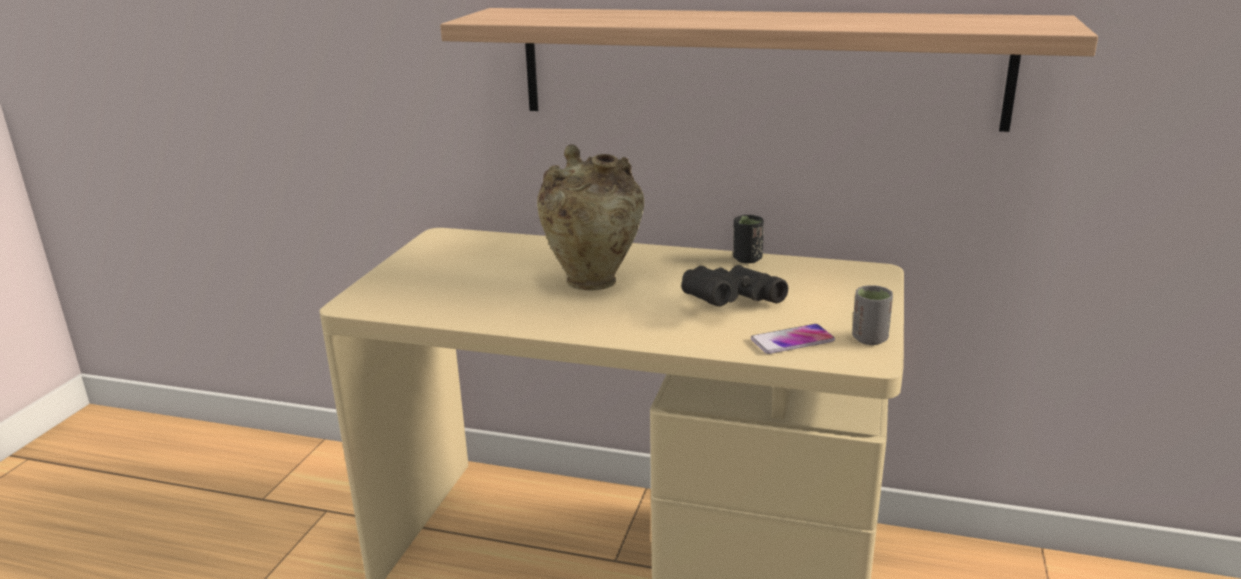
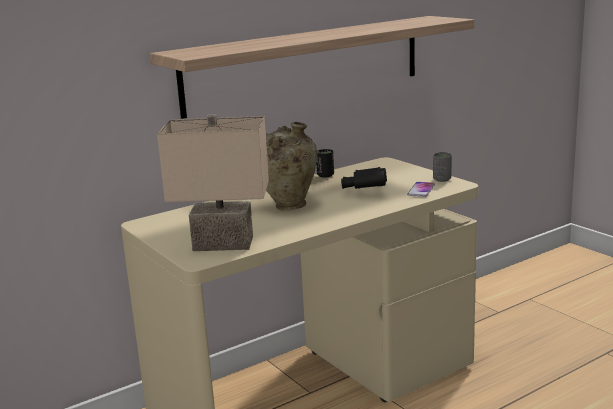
camera: 50 degrees left, 5 degrees down
none -> beige table lamp [157,114,269,251]

